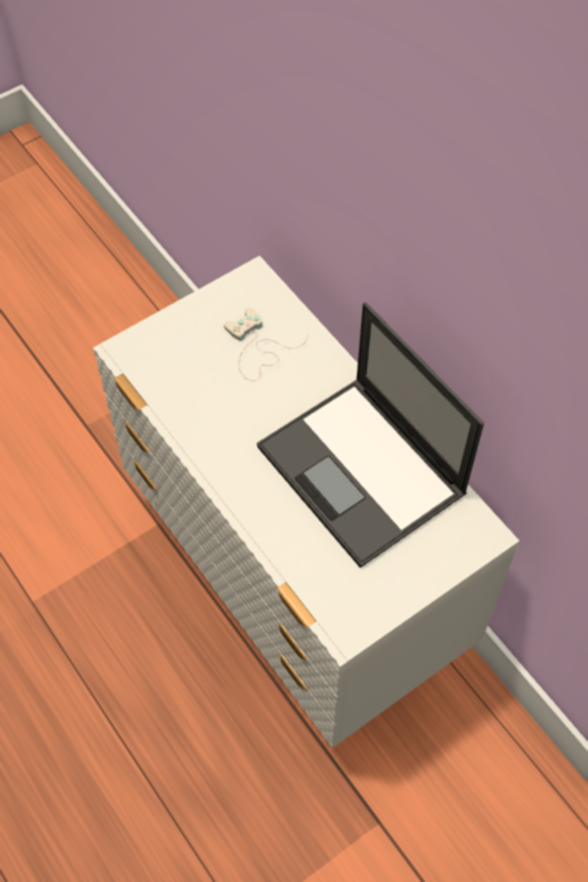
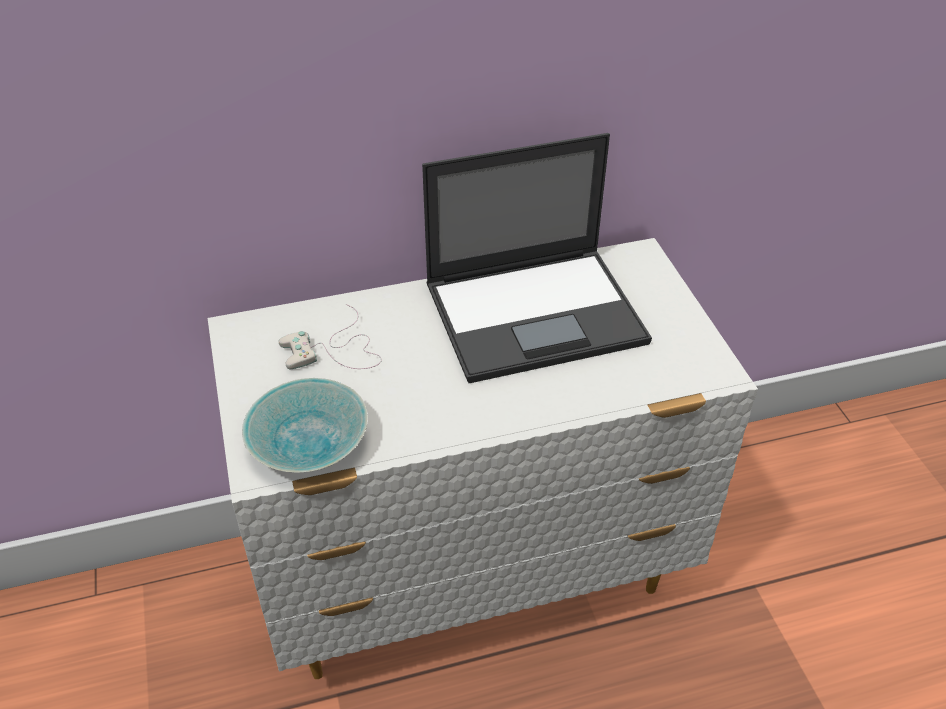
camera: 70 degrees left, 15 degrees down
none -> turquoise bowl [242,378,368,473]

